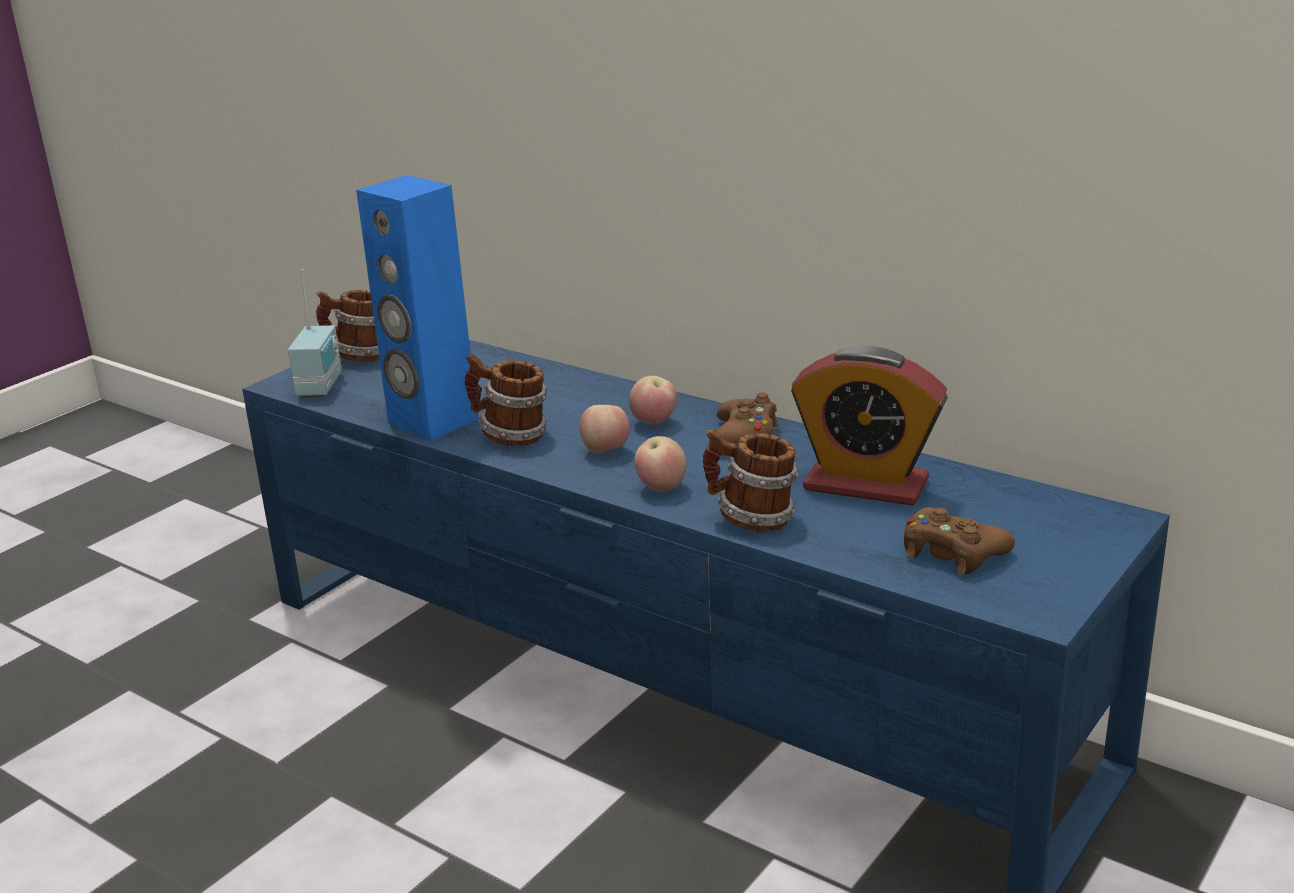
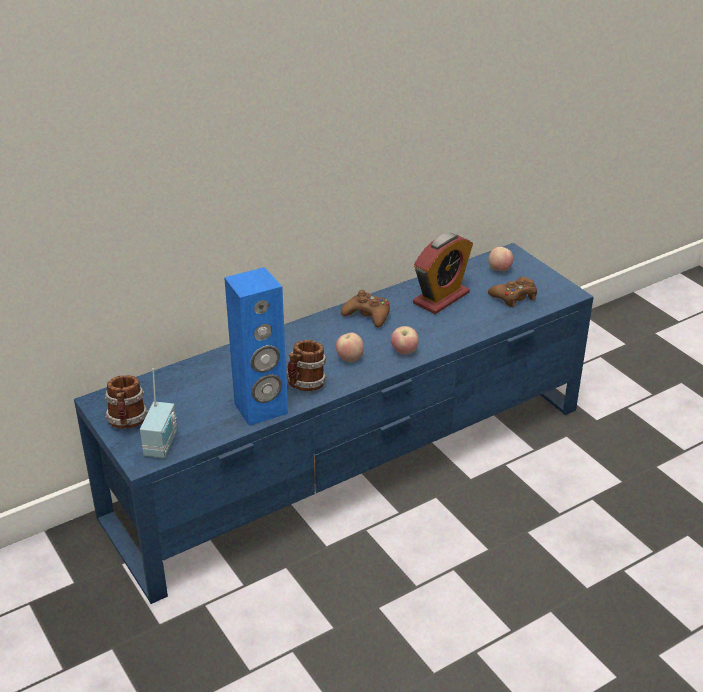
camera: 70 degrees left, 10 degrees up
radio [288,269,342,397] -> radio turned 75 degrees clockwise [140,368,177,458]
apple [629,376,677,424] -> apple moved to [488,247,513,271]
mug [703,429,799,532] -> none

